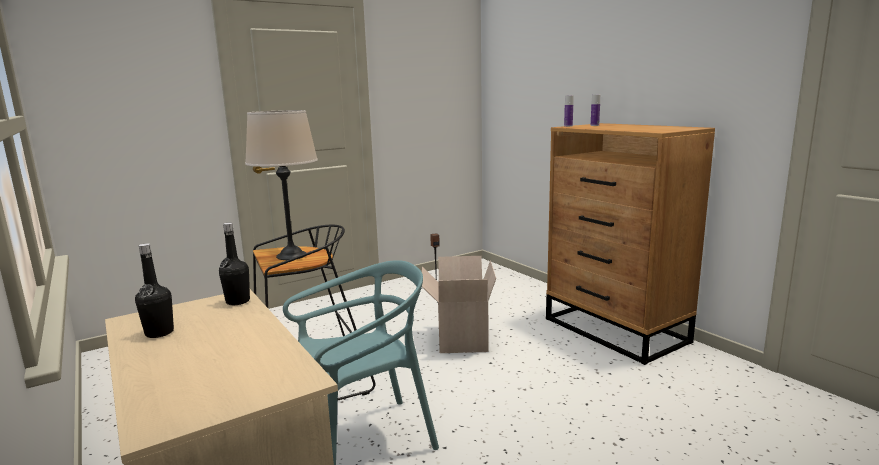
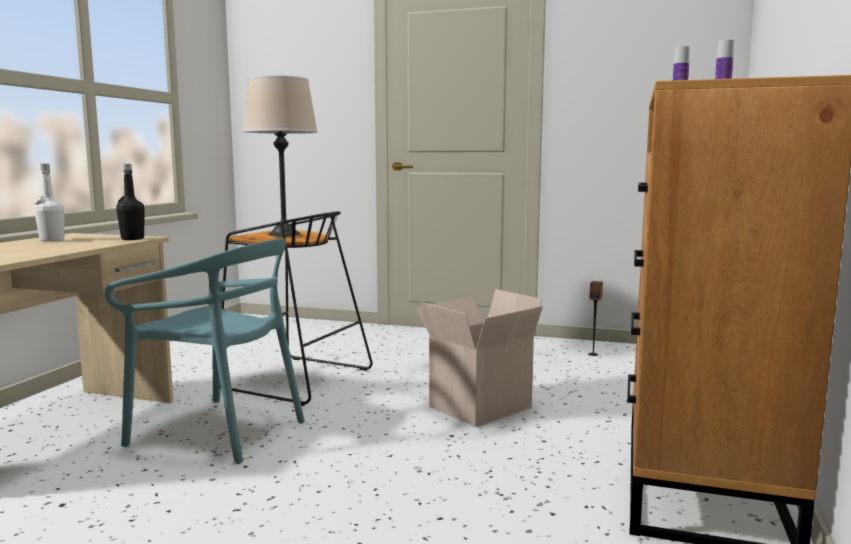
camera: 50 degrees right, 5 degrees down
black bottle [135,243,174,338] -> white bottle [34,164,65,241]

